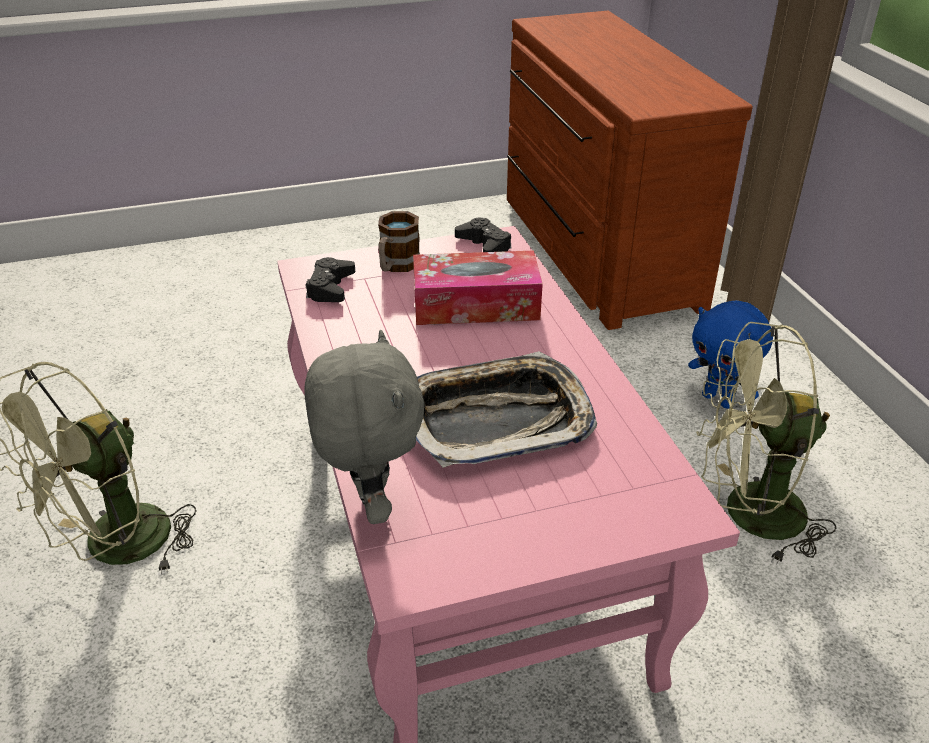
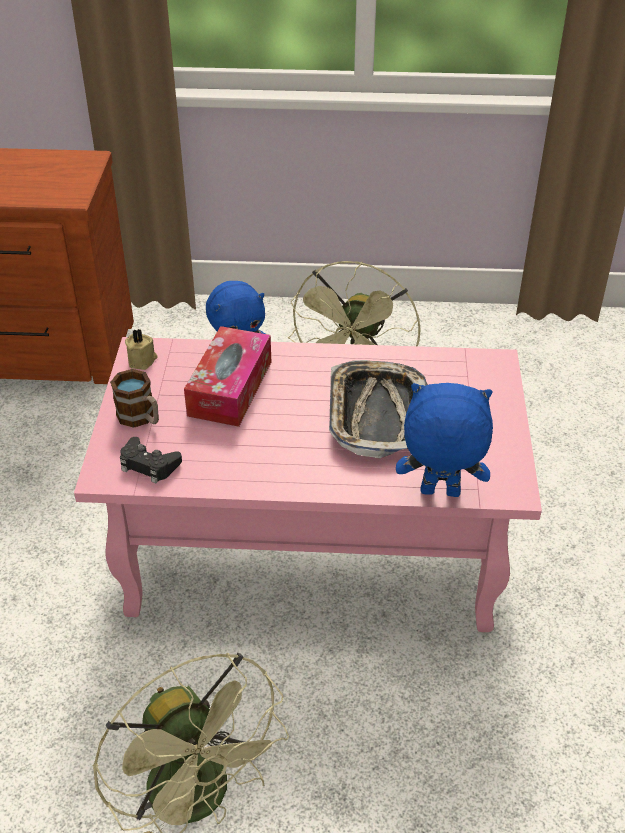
camera: 70 degrees left, 5 degrees up
grey plush toy [304,330,425,524] -> blue plush toy [396,383,493,497]
black game controller [455,218,511,252] -> beige candle [125,328,158,370]

